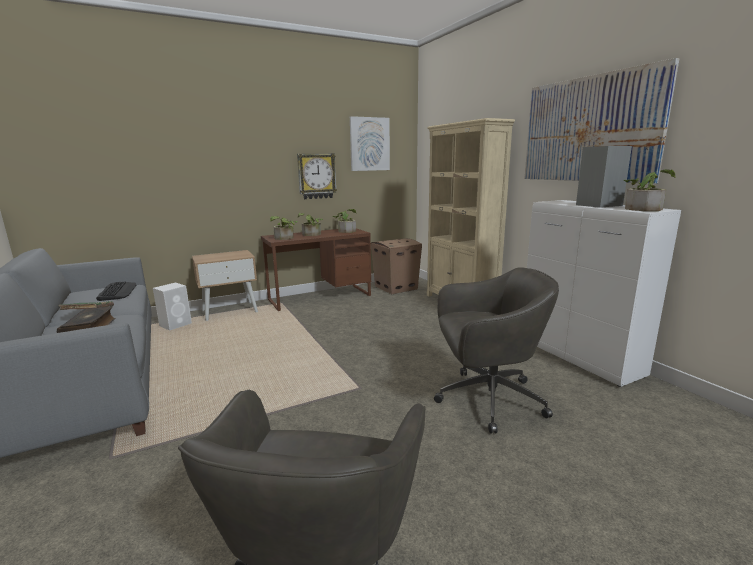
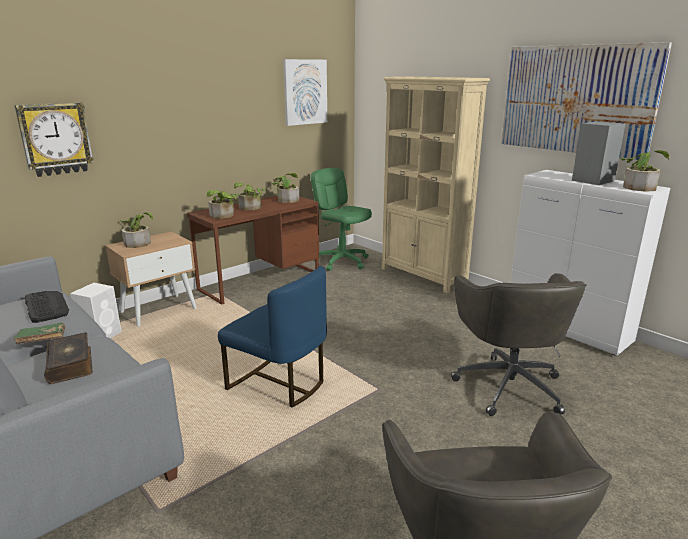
camera: 15 degrees left, 5 degrees up
wall clock [297,154,337,199] -> wall clock moved to [14,102,94,177]
cardboard box [371,239,422,294] -> green office chair [310,168,372,271]
grey office chair [434,267,559,434] -> grey office chair turned 105 degrees clockwise [451,273,586,416]
none -> potted plant [120,212,153,248]
none -> blue chair [218,266,327,408]

